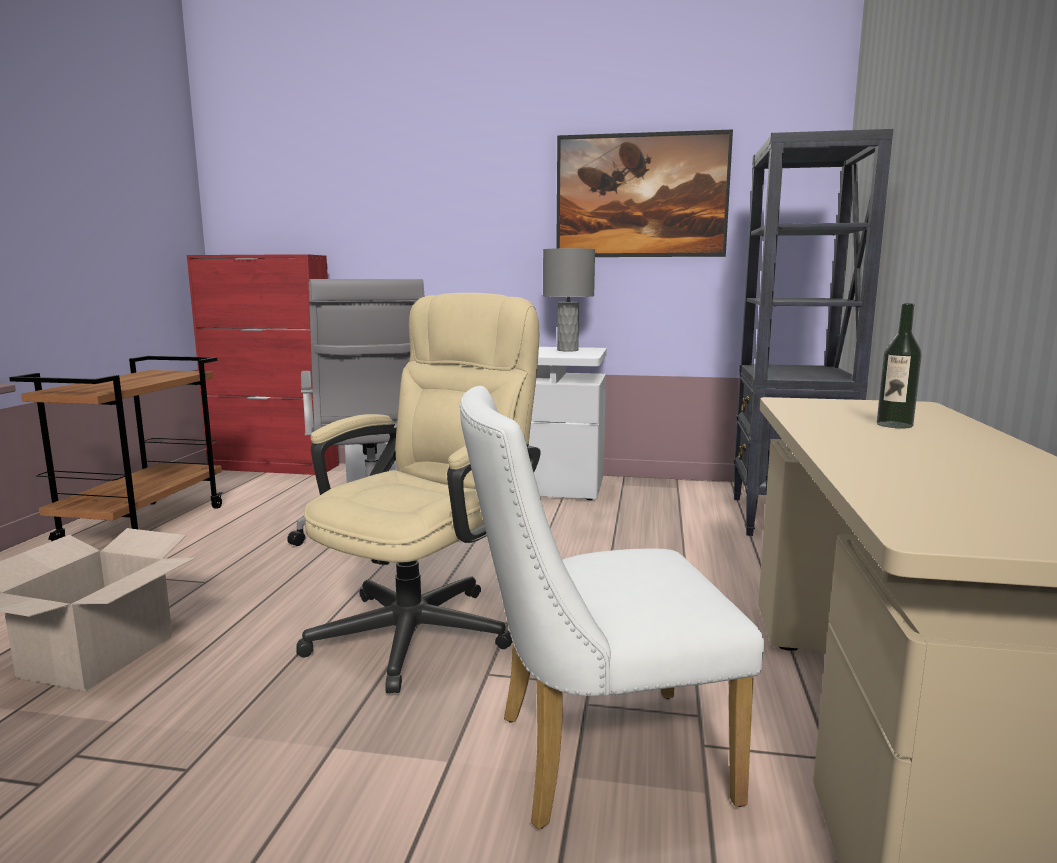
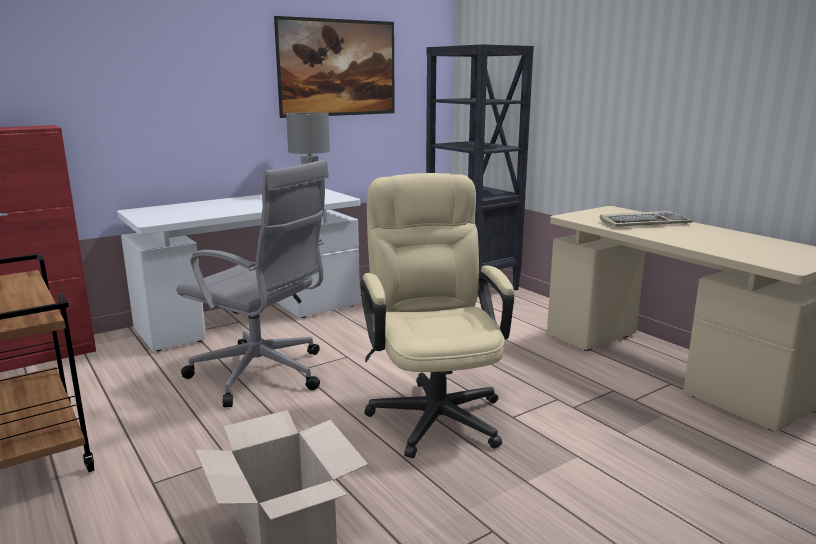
camera: 45 degrees left, 5 degrees up
white chair [460,386,764,830] -> none
bottle [877,303,922,429] -> keyboard [600,211,693,227]

